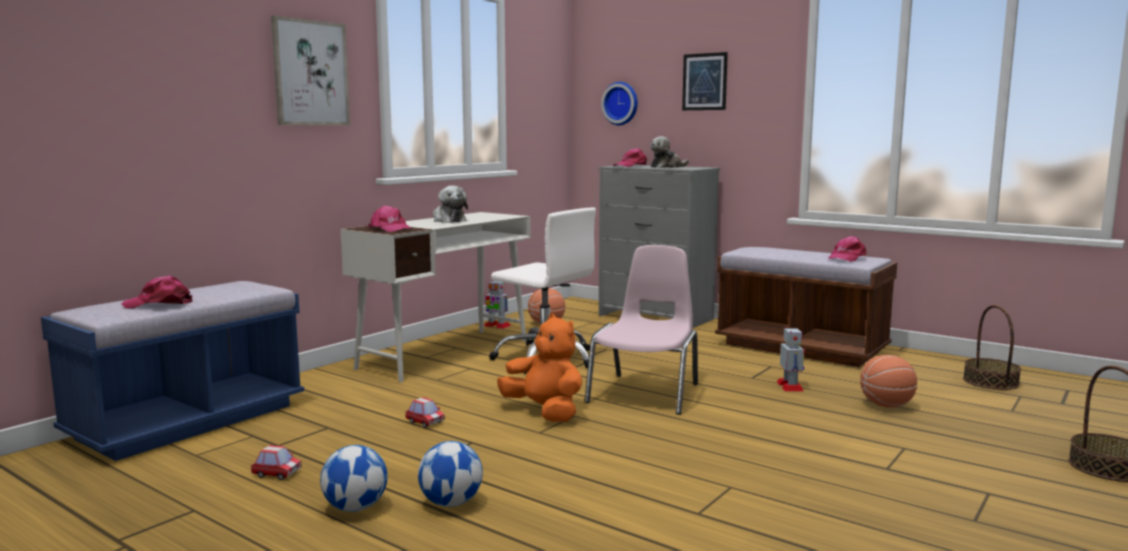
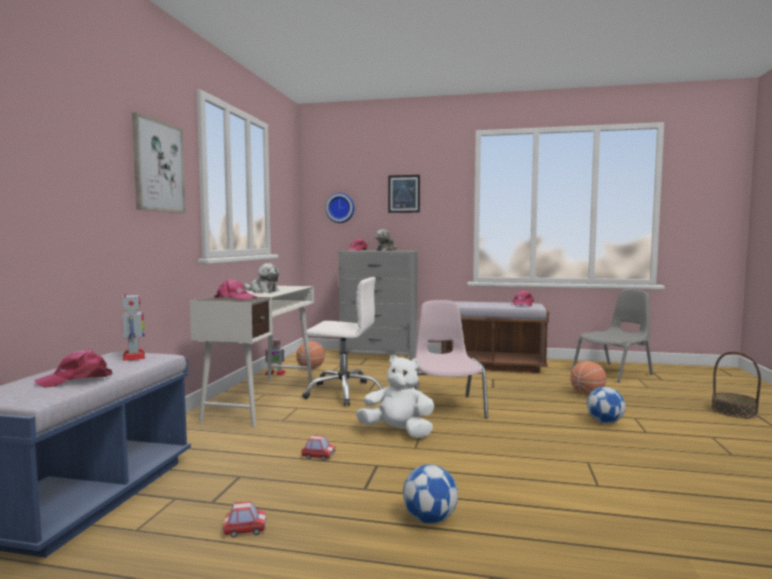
camera: 25 degrees left, 5 degrees down
football [320,445,388,512] -> football moved to [587,387,626,424]
orange plush toy [497,314,582,422] -> white plush toy [356,355,435,438]
toy robot [777,326,805,392] -> toy robot moved to [122,294,145,361]
basket [963,305,1021,390] -> grey chair [572,289,653,383]

